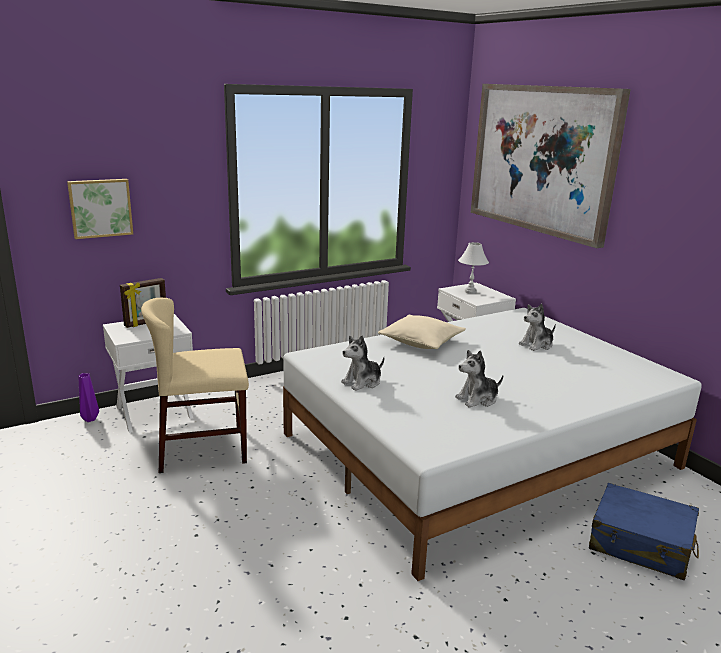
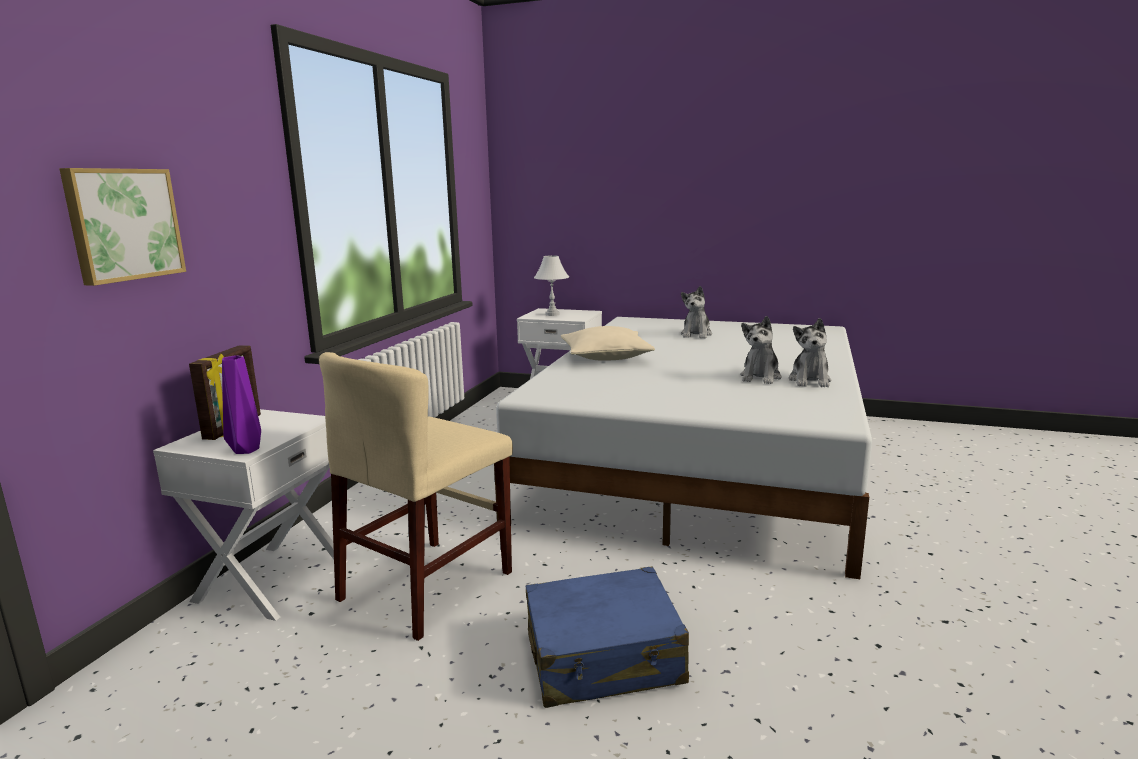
camera: 40 degrees left, 5 degrees down
purple vase [78,373,99,422] -> purple vase moved to [222,355,261,454]
plush toy [341,335,384,391] -> plush toy moved to [789,318,832,387]
picture [471,84,631,248] -> none
blue suitcase [589,483,699,580] -> blue suitcase moved to [526,567,689,708]

